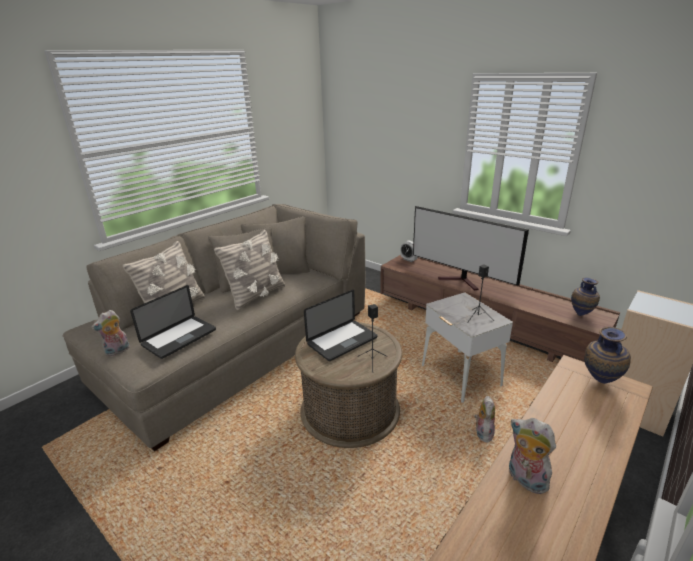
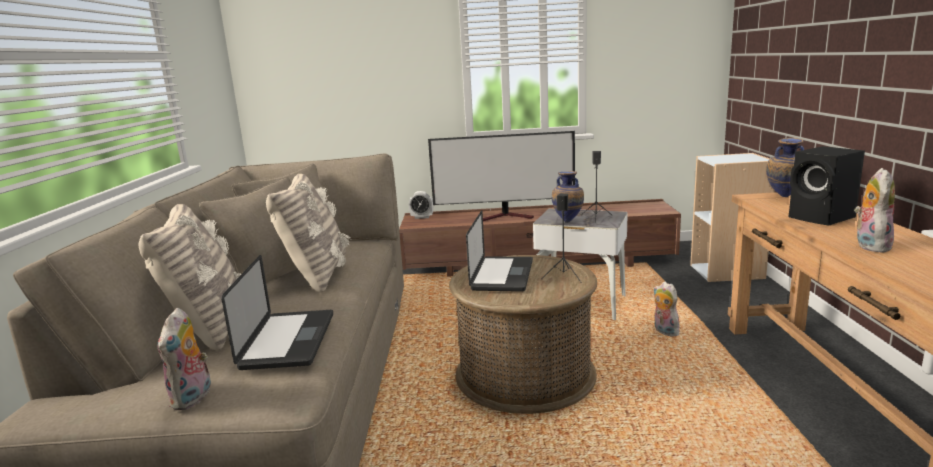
camera: 40 degrees left, 10 degrees down
plush toy [509,418,556,494] -> plush toy turned 105 degrees clockwise [854,168,895,253]
vase [571,278,600,316] -> vase moved to [552,171,584,222]
none -> black speaker [789,146,865,226]

